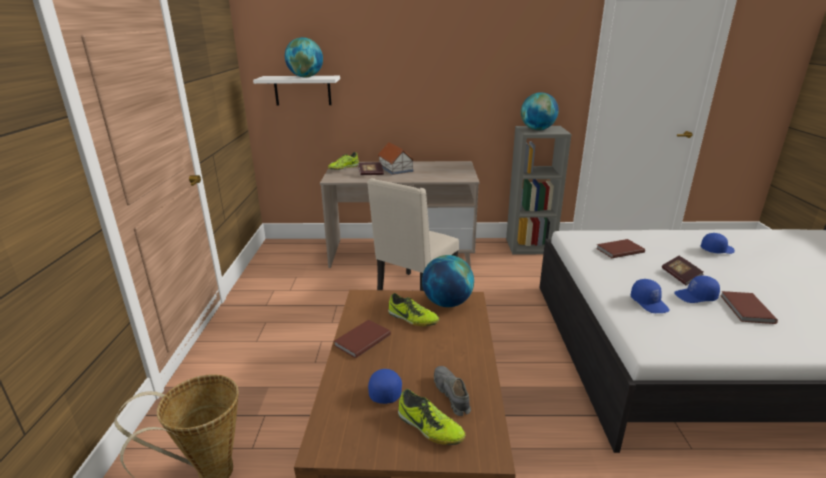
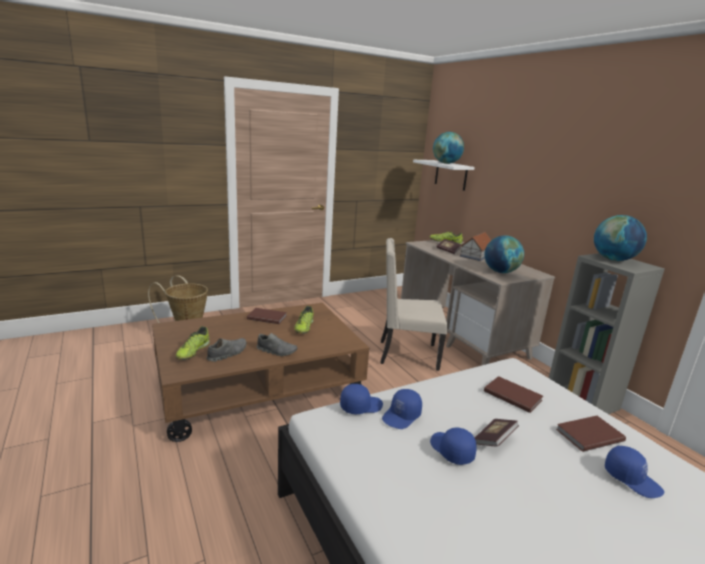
camera: 60 degrees right, 5 degrees down
blue cap [368,369,402,404] -> blue cap moved to [340,384,383,414]
globe [422,255,474,307] -> globe moved to [485,235,524,273]
brown book [721,291,778,324] -> brown book moved to [556,416,626,452]
none -> grey shoe [256,333,297,356]

